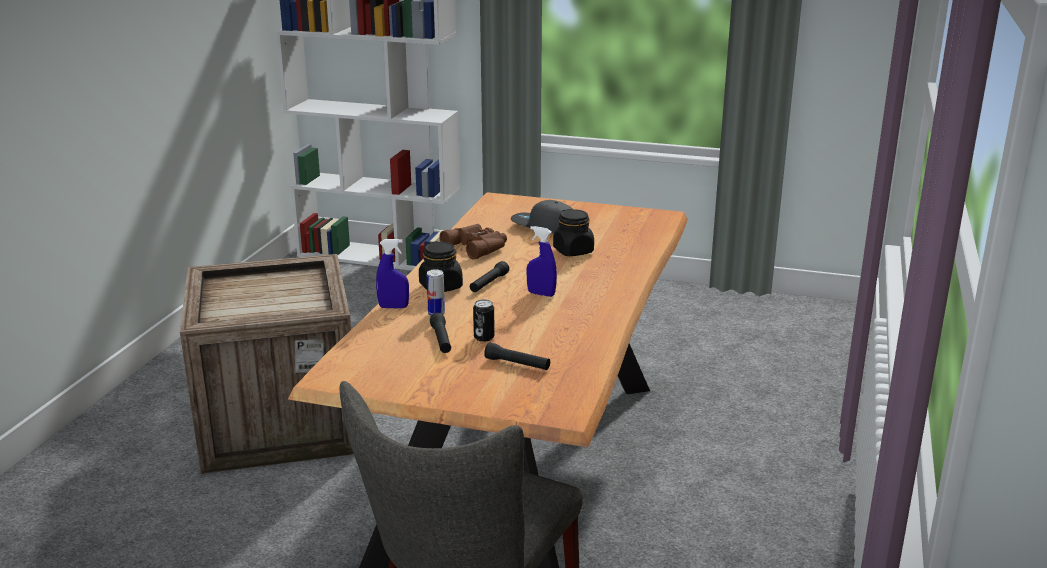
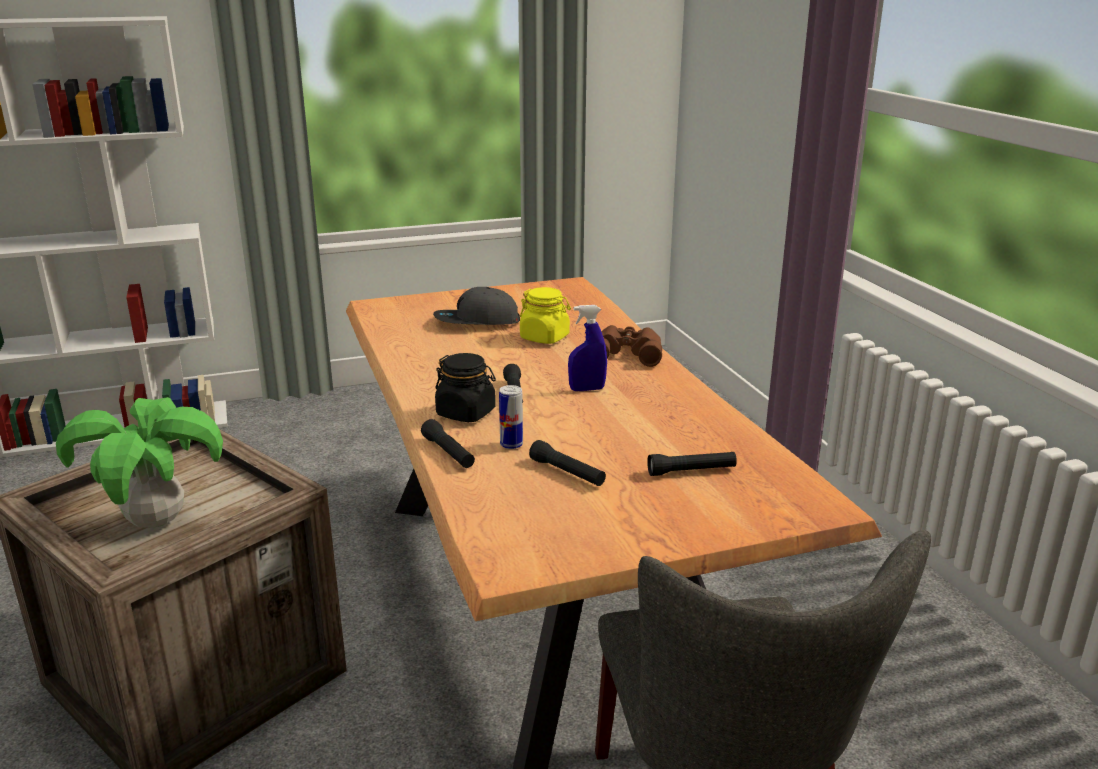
camera: 35 degrees left, 0 degrees up
blue spray bottle [376,239,409,309] -> black flashlight [421,419,475,468]
brown binoculars [439,224,507,260] -> brown binoculars moved to [601,325,662,367]
can [473,299,495,342] -> none
black jar [553,209,594,256] -> yellow jar [520,287,571,344]
none -> potted plant [56,397,223,528]

